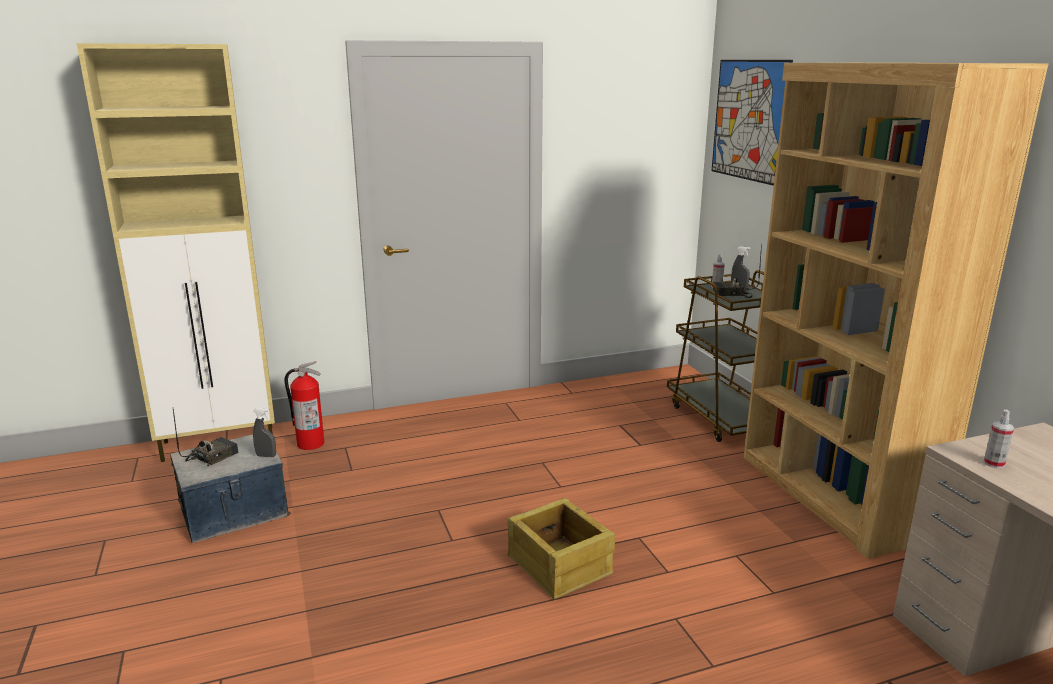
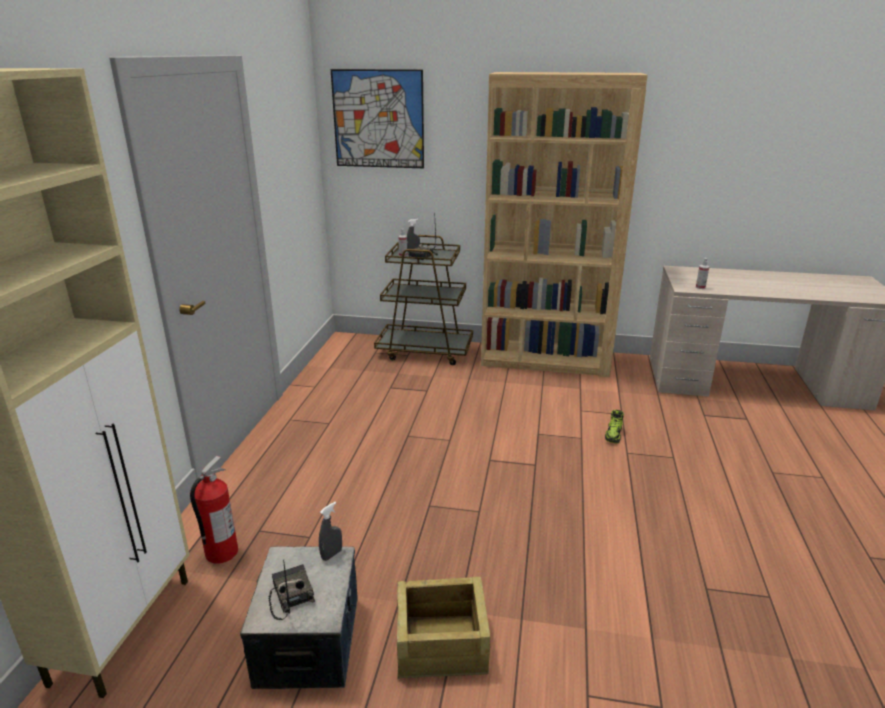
camera: 60 degrees left, 5 degrees up
crate [507,498,615,599] -> crate moved to [397,577,490,679]
none -> shoe [605,410,624,444]

